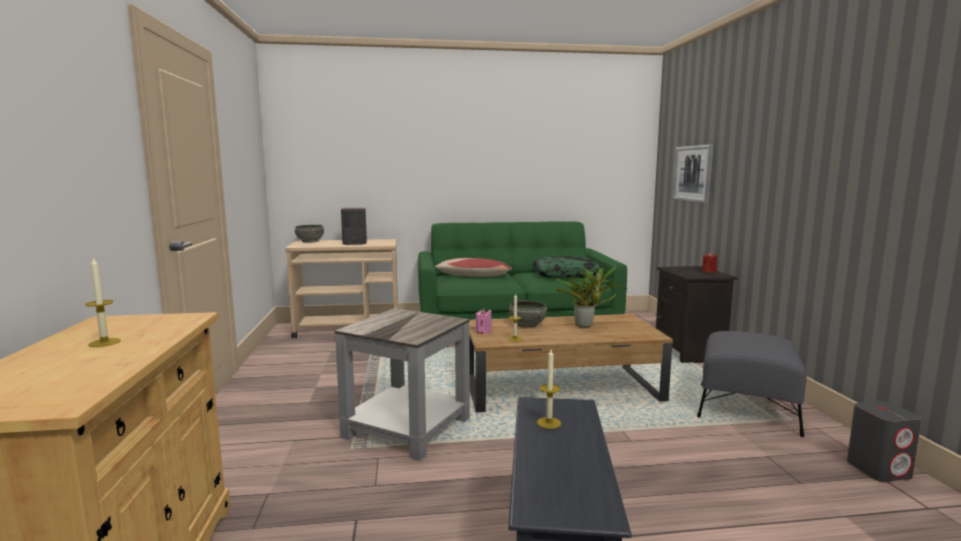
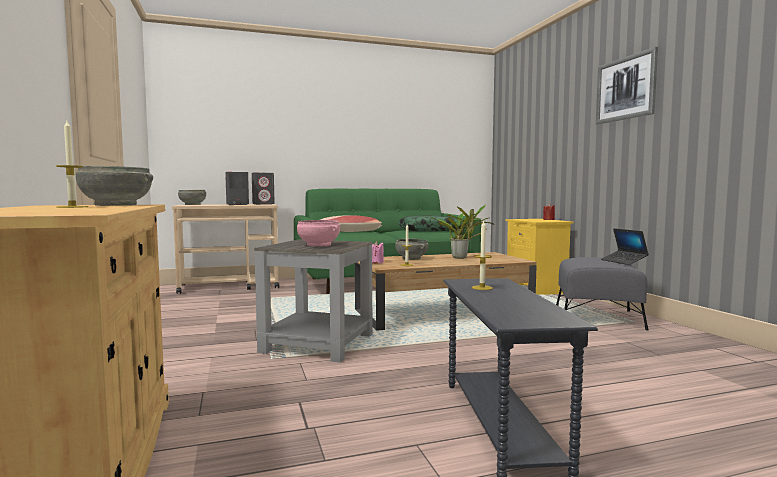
camera: 10 degrees left, 5 degrees down
black nightstand [656,266,738,363] -> yellow nightstand [505,219,574,295]
picture [672,144,713,204] -> picture moved to [596,47,658,125]
grey speaker [847,401,922,482] -> grey speaker moved to [252,173,275,205]
none -> grey bowl [76,166,153,206]
none -> pink bowl [297,220,340,246]
none -> laptop [601,228,649,265]

